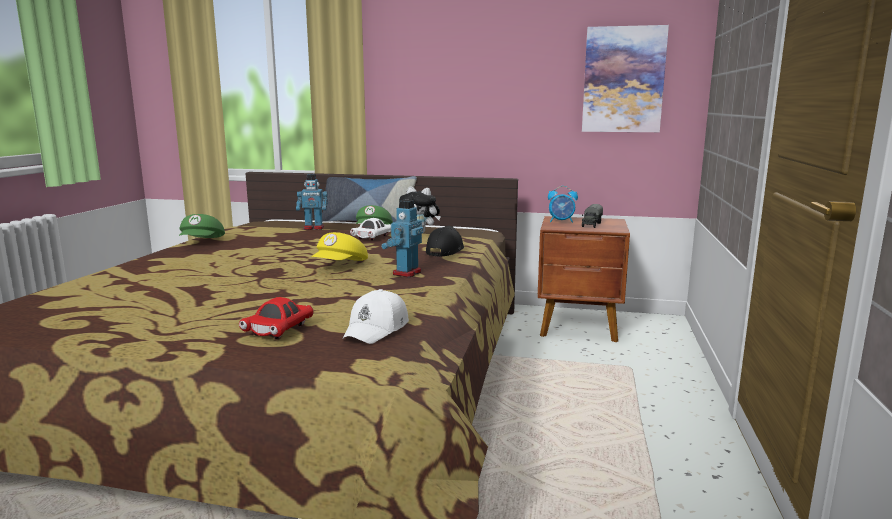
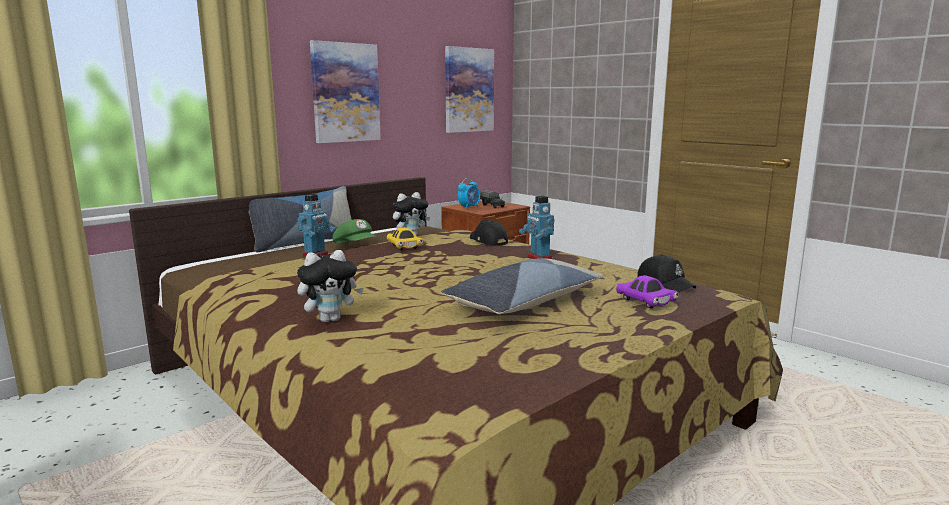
camera: 55 degrees left, 0 degrees up
green cap [179,214,225,238] -> none
red toy car [239,297,313,339] -> purple toy car [616,275,679,309]
yellow cap [311,232,368,261] -> none
white cap [343,289,409,344] -> black cap [637,254,696,292]
white toy car [350,218,391,241] -> yellow toy car [387,228,424,250]
none -> plush toy [297,250,364,322]
none -> picture [310,40,381,143]
none -> pillow [441,258,604,314]

